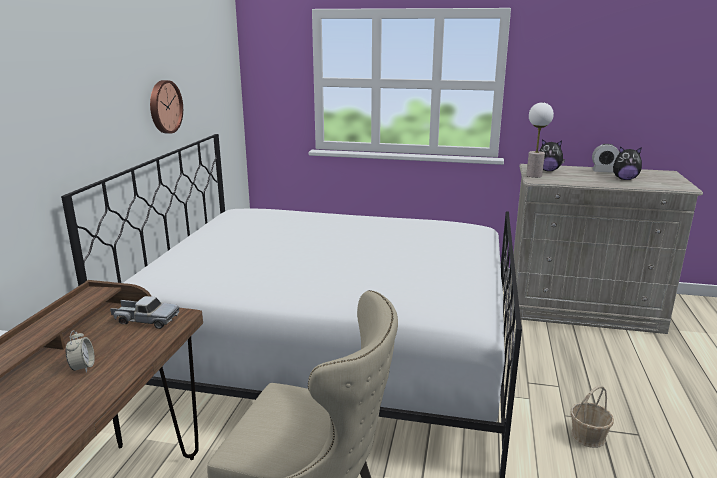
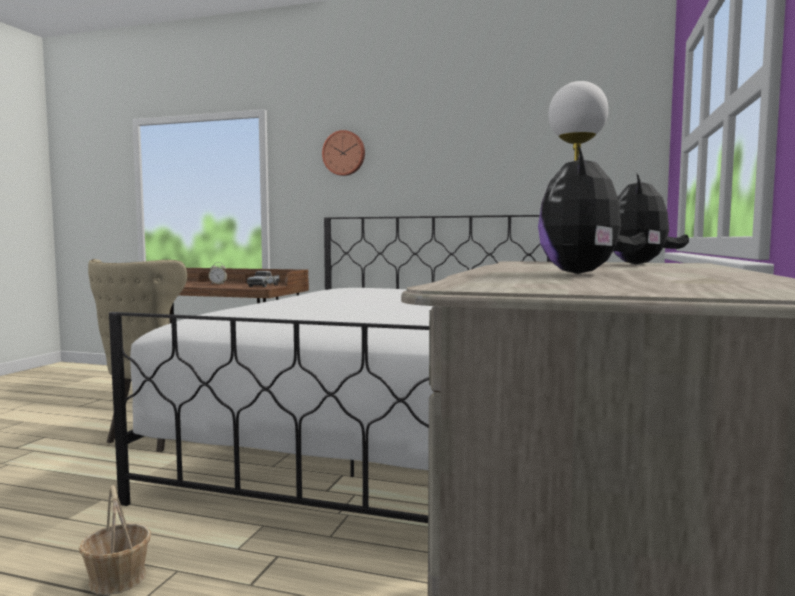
camera: 95 degrees right, 15 degrees down
wall clock [150,80,183,134] -> wall clock moved to [322,130,365,176]
alarm clock [592,144,619,173] -> none

